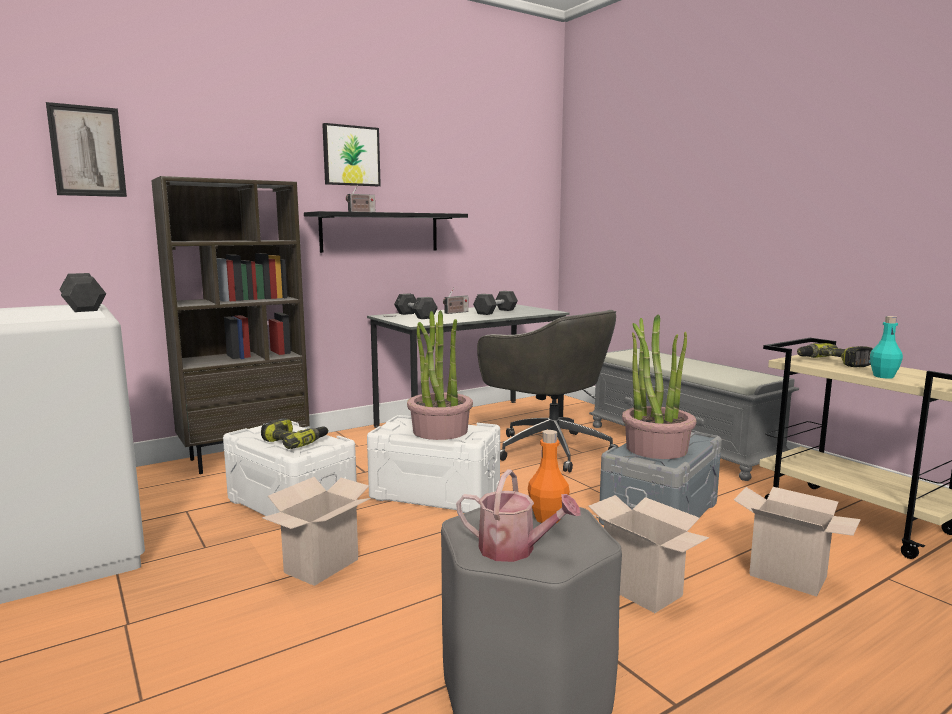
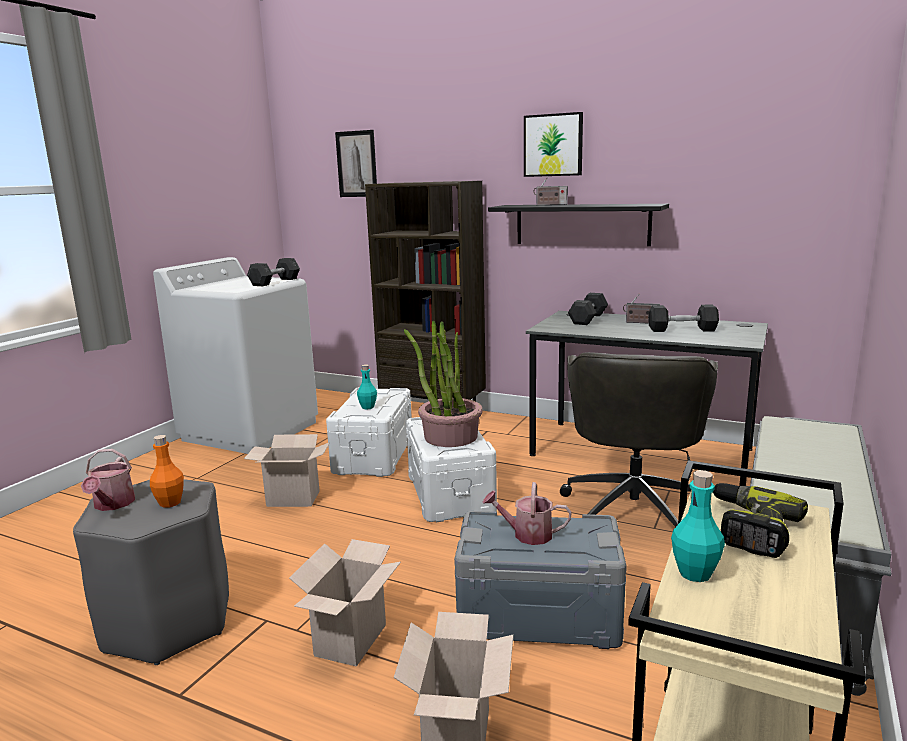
camera: 60 degrees right, 5 degrees up
power drill [261,418,328,449] -> turquoise bottle [357,364,377,410]
potted plant [622,315,696,459] -> watering can [482,482,572,545]

